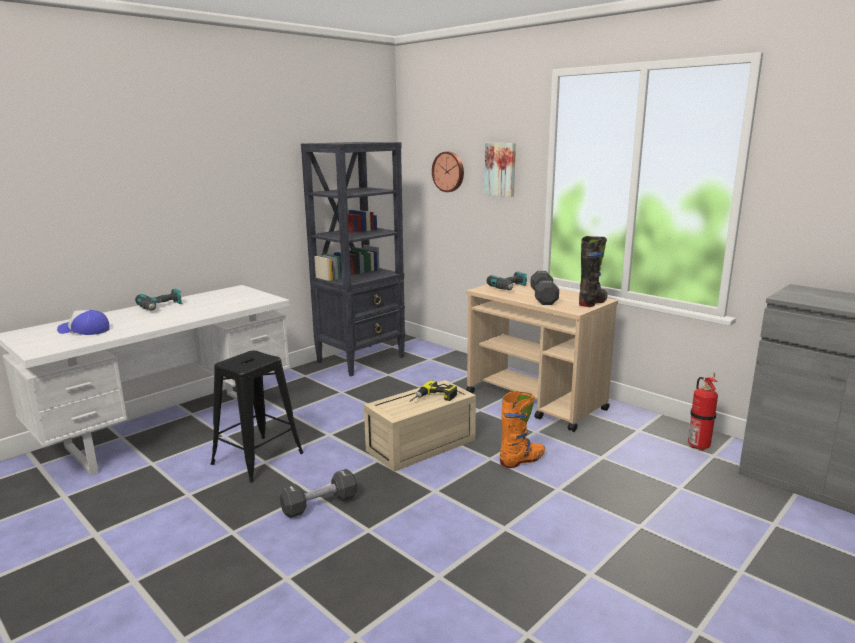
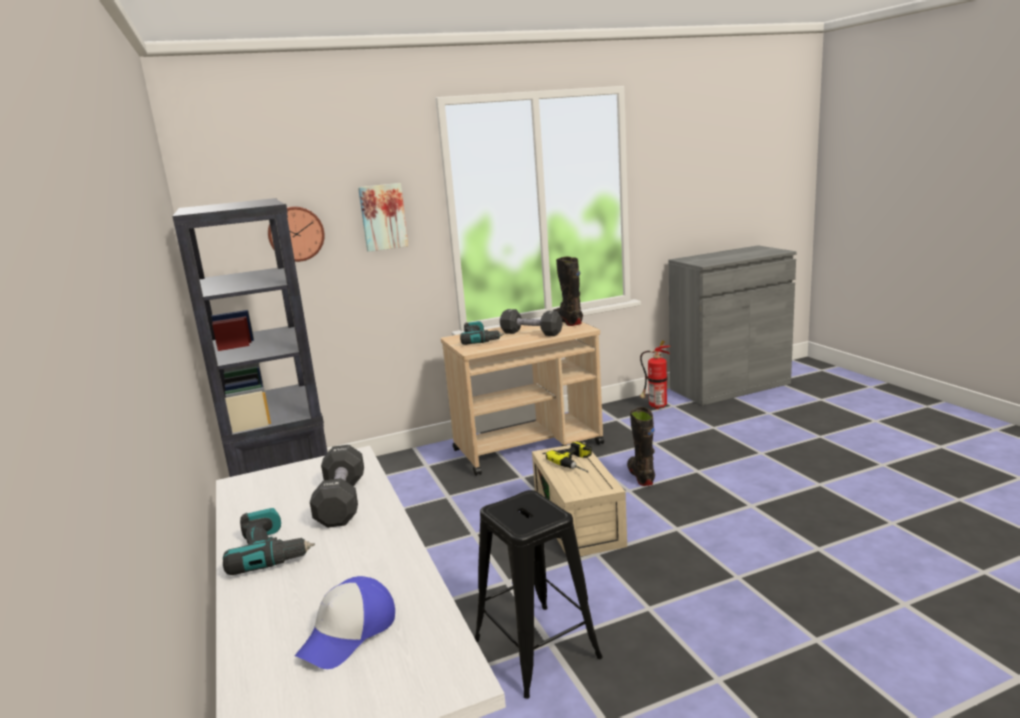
camera: 65 degrees left, 0 degrees up
black dumbbell [279,469,357,518] -> black dumbbell moved to [310,445,364,528]
orange boot [500,391,545,468] -> black boot [627,407,655,486]

